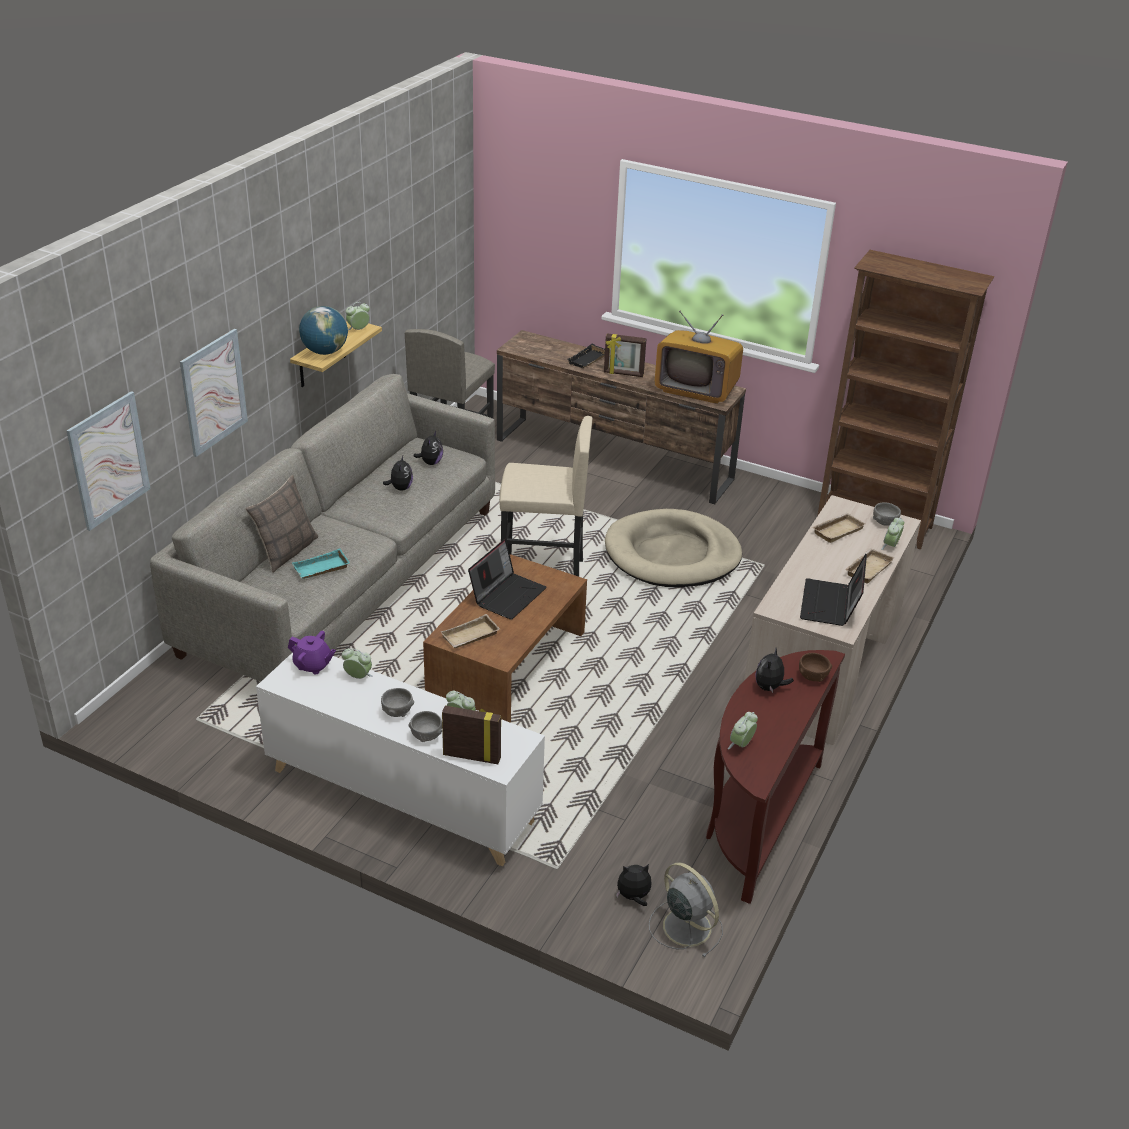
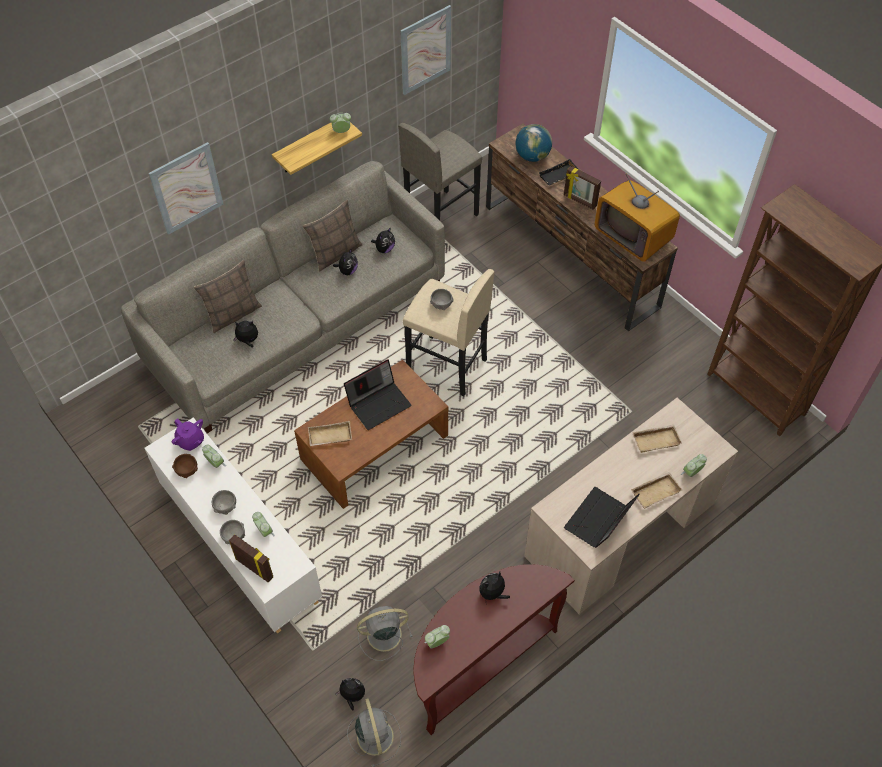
camera: 25 degrees right, 20 degrees up
picture [66,391,150,531] -> picture moved to [400,5,451,95]
turquoise tray [292,549,350,579] -> plush toy [233,321,258,348]
globe [299,306,348,355] -> globe moved to [515,124,552,162]
beige dog bed [605,509,742,587] -> none
brown bowl [799,653,832,682] -> brown bowl moved to [172,454,198,478]
grey bowl [873,502,901,526] -> grey bowl moved to [430,289,454,310]
none -> pillow [303,199,363,271]
none -> grey fan [357,606,413,661]

